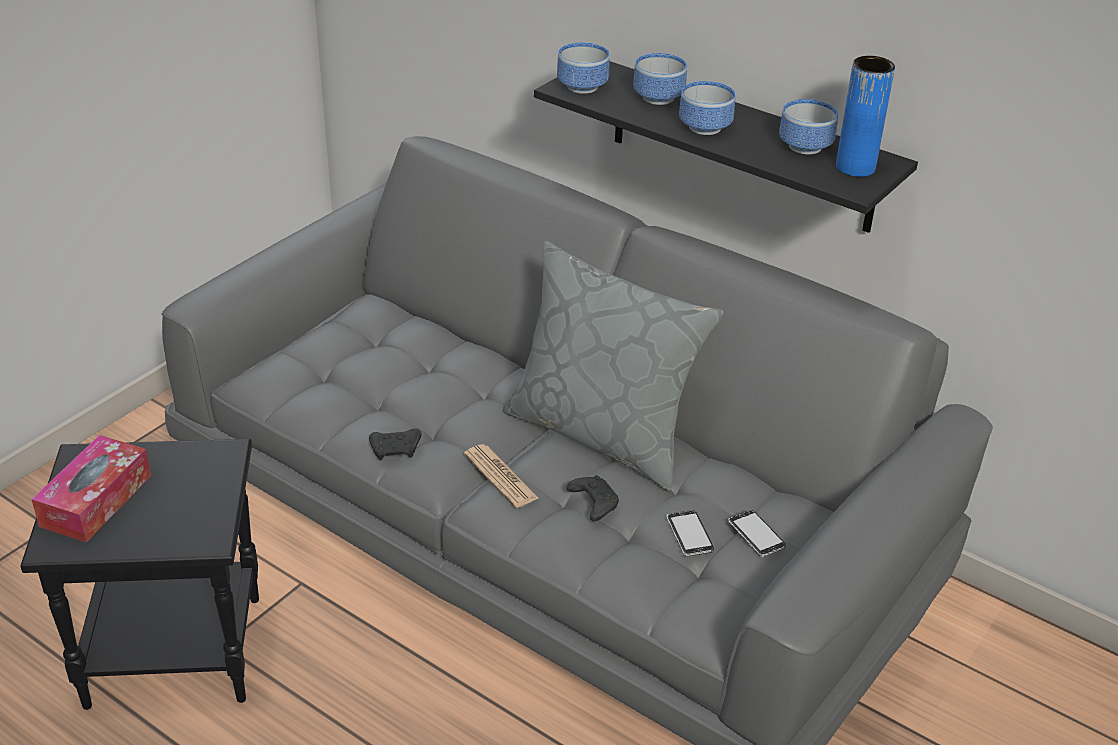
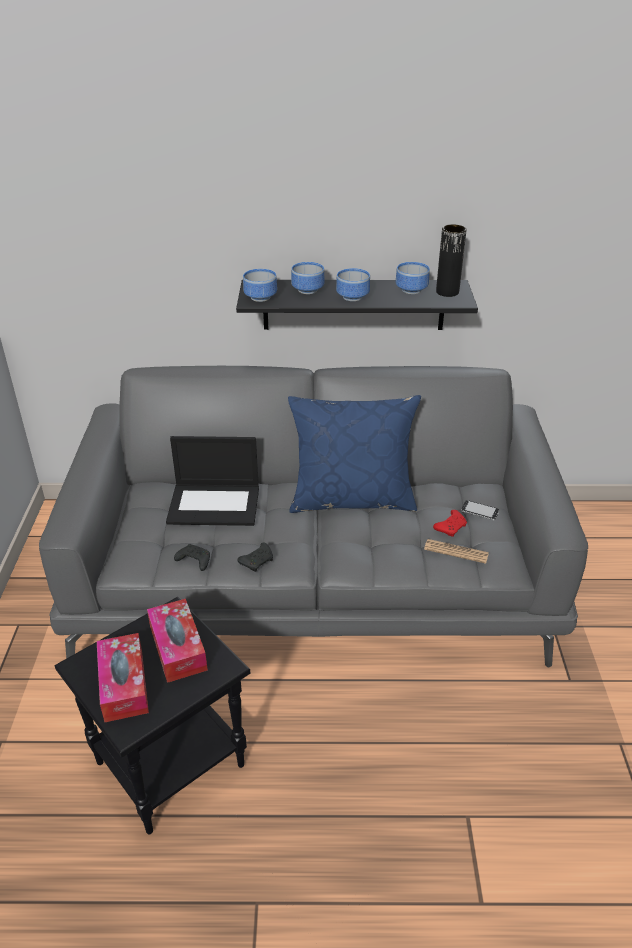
camera: 35 degrees left, 0 degrees up
newspaper [464,444,539,508] -> newspaper moved to [424,539,489,564]
grey pillow [503,241,724,491] -> blue pillow [288,395,421,513]
black game controller [566,475,619,521] -> black game controller moved to [174,544,210,571]
phone [666,510,714,556] -> red game controller [433,510,467,537]
blue vase [836,56,895,177] -> black vase [436,224,467,297]
none -> tissue box [147,599,208,683]
none -> laptop [166,436,259,526]

